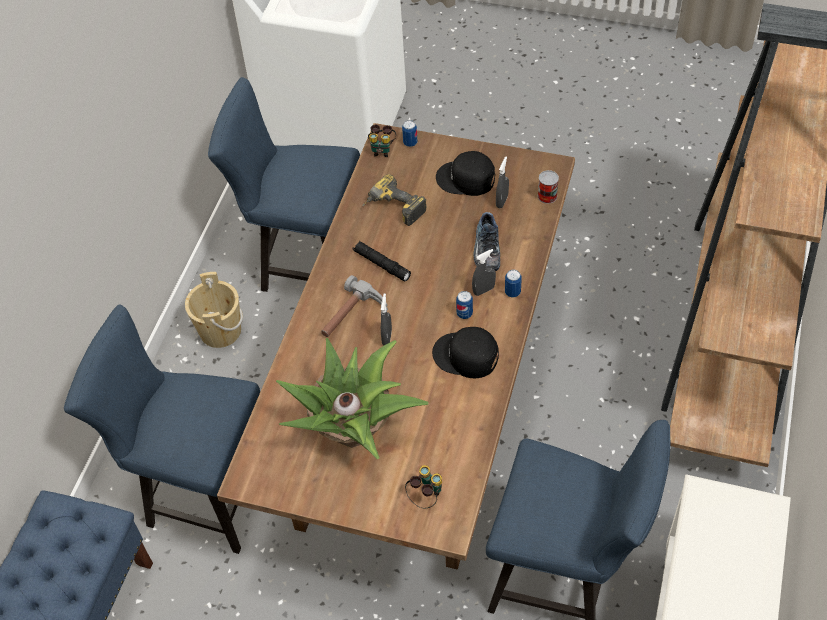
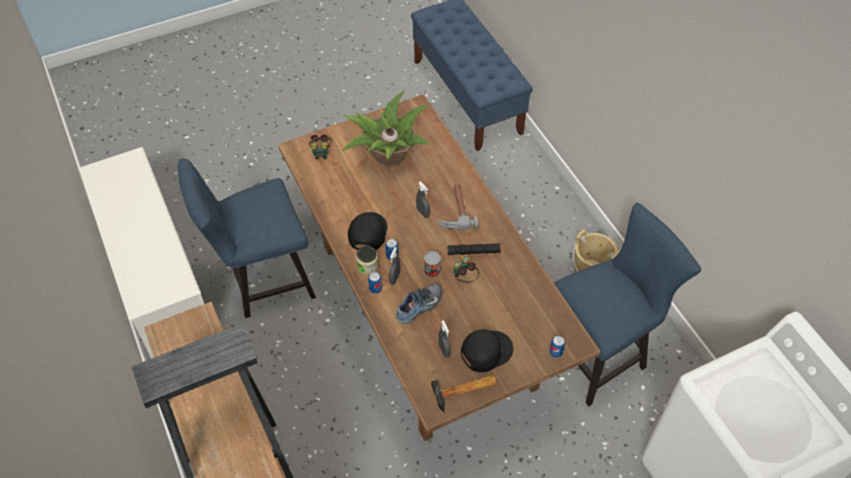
camera: 135 degrees right, 0 degrees up
blue chair [64,304,260,554] -> none
power drill [362,174,427,226] -> none
binoculars [368,124,396,157] -> binoculars moved to [453,255,479,283]
black cap [432,327,499,378] -> black cap turned 60 degrees counterclockwise [348,212,388,250]
shoe [473,212,500,271] -> shoe turned 90 degrees clockwise [396,284,442,323]
can [538,170,559,204] -> can moved to [424,251,441,278]
none -> jar [356,246,378,275]
none -> hammer [431,375,497,413]

